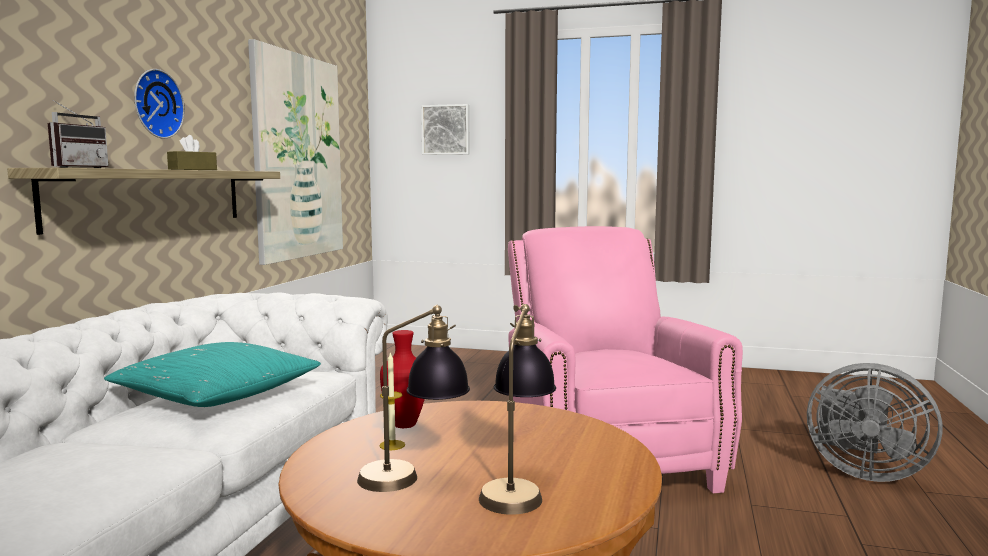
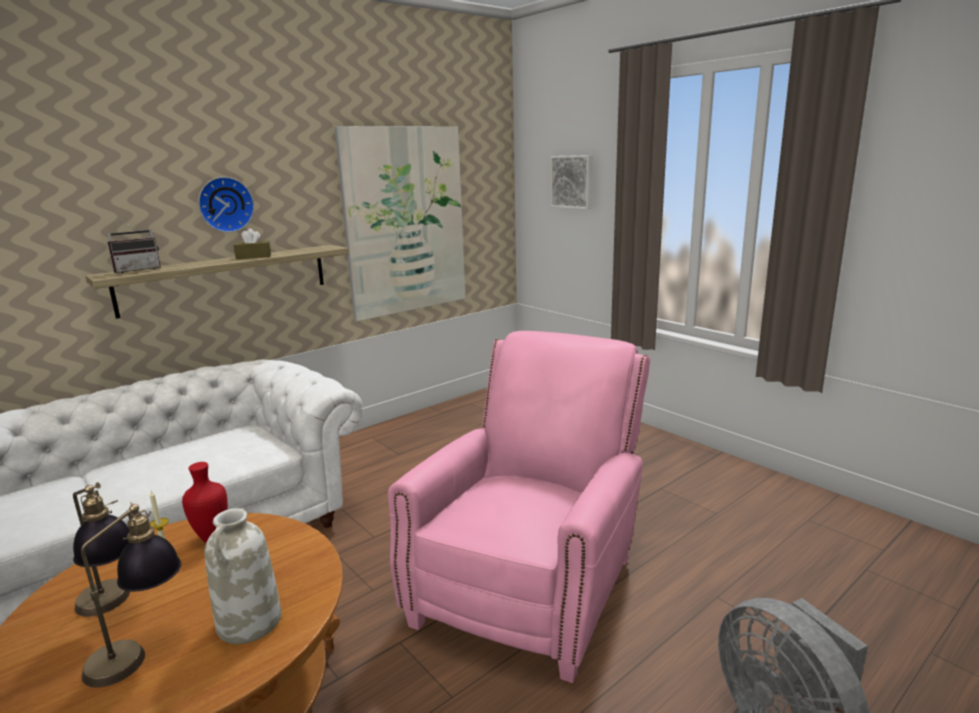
camera: 35 degrees right, 10 degrees up
turquoise pillow [104,342,321,407] -> none
none -> white vase [205,508,281,644]

